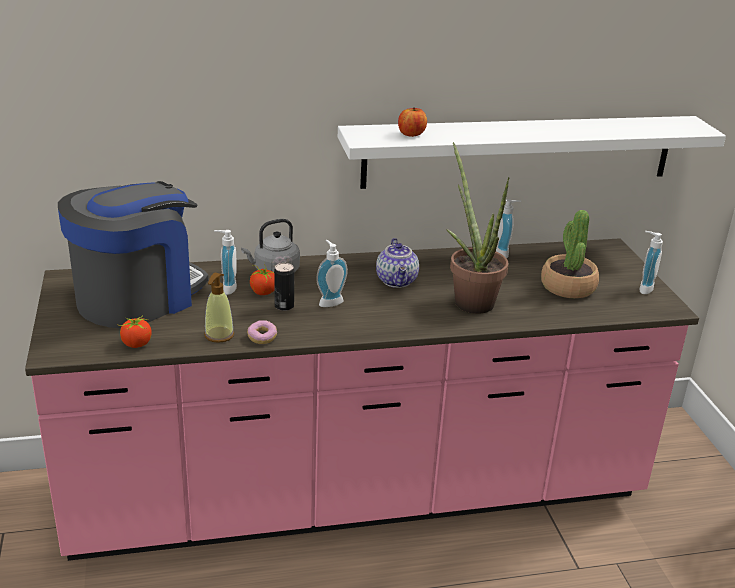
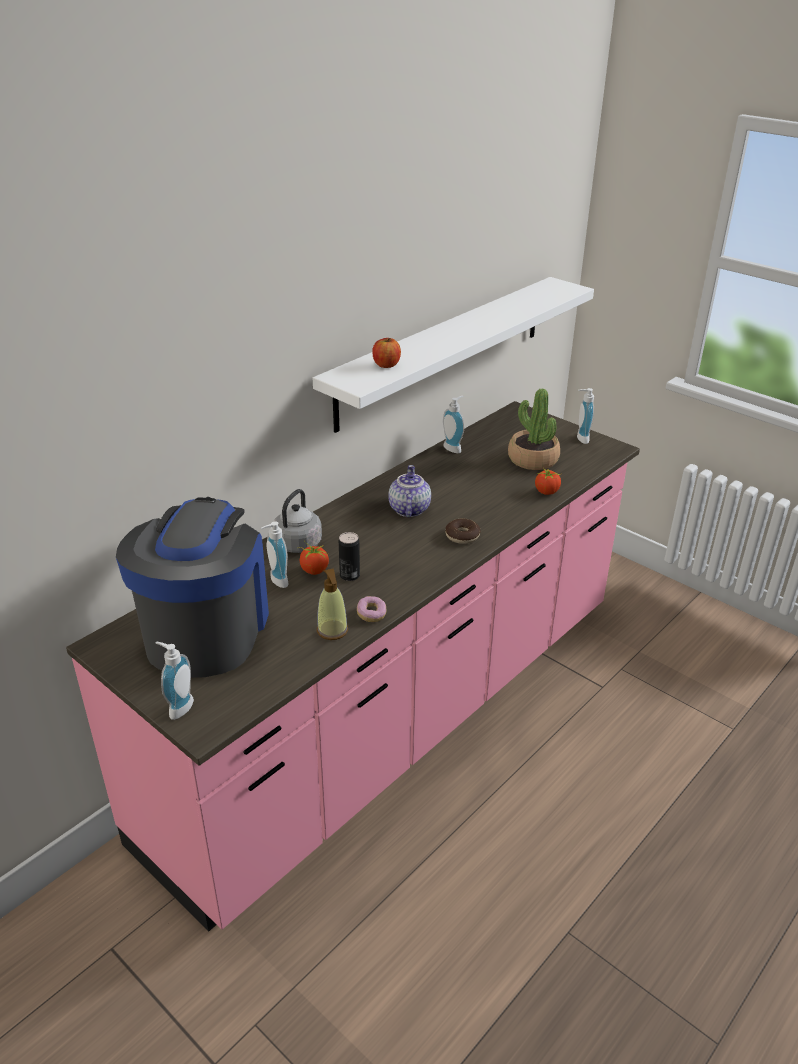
camera: 35 degrees left, 5 degrees up
tomato [118,315,152,348] -> tomato moved to [535,468,562,495]
soap dispenser [316,240,348,307] -> soap dispenser moved to [155,641,194,720]
teapot [376,238,419,288] -> teapot turned 135 degrees counterclockwise [388,465,431,518]
potted plant [446,142,510,314] -> none
none -> donut [445,519,481,544]

